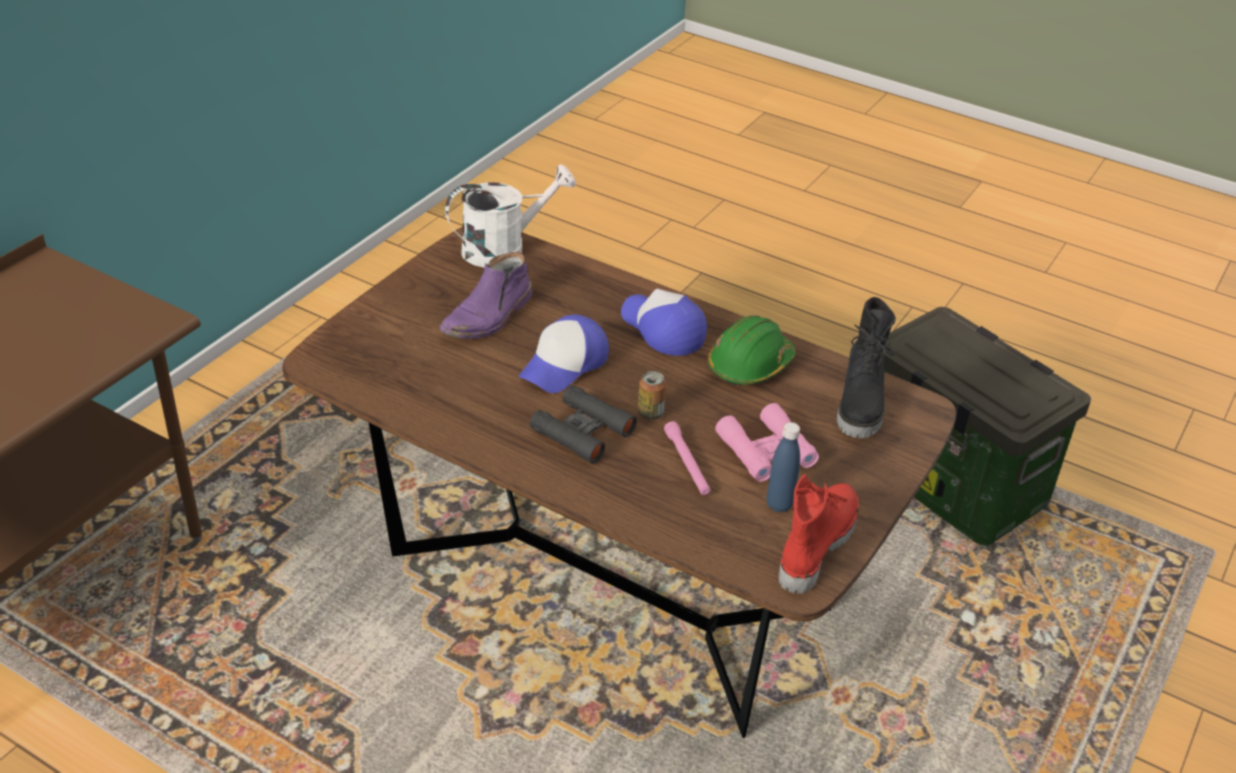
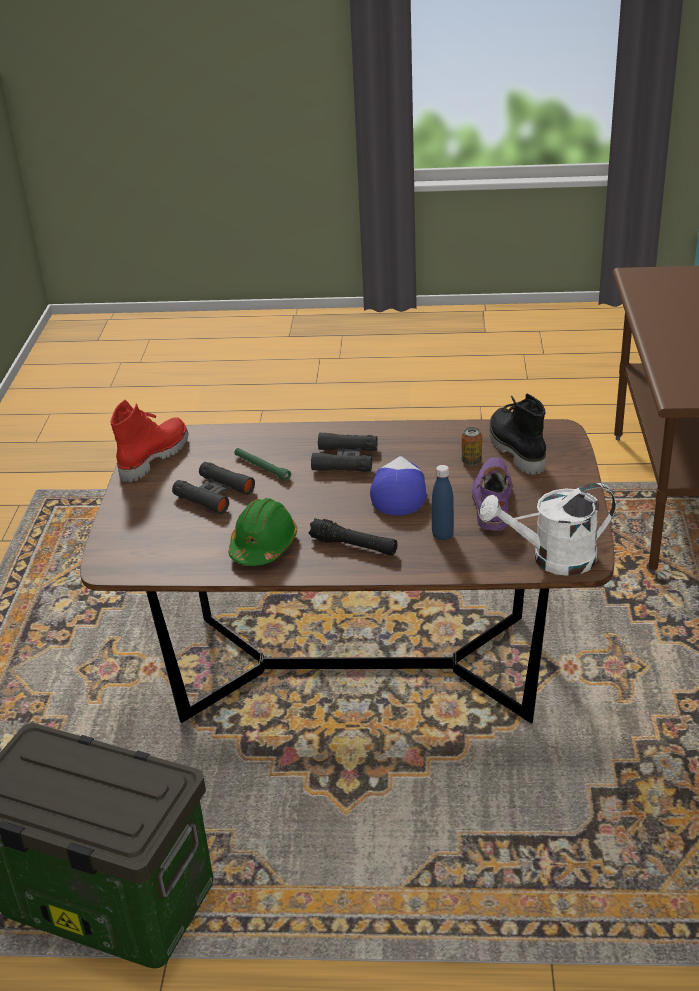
camera: 155 degrees right, 5 degrees down
white watering can [445,164,576,268] -> white watering can turned 45 degrees clockwise [480,483,616,576]
cap [621,289,707,356] -> black flashlight [308,518,397,556]
can [638,371,666,420] -> can moved to [462,427,482,465]
pink flashlight [664,421,710,495] -> green flashlight [234,448,291,481]
pink binoculars [715,403,819,482] -> black binoculars [172,462,255,514]
blue bottle [767,422,800,512] -> blue bottle moved to [432,465,454,540]
red boot [779,474,859,594] -> red boot turned 150 degrees counterclockwise [110,400,188,482]
black boot [837,297,896,438] -> black boot moved to [490,393,546,475]

